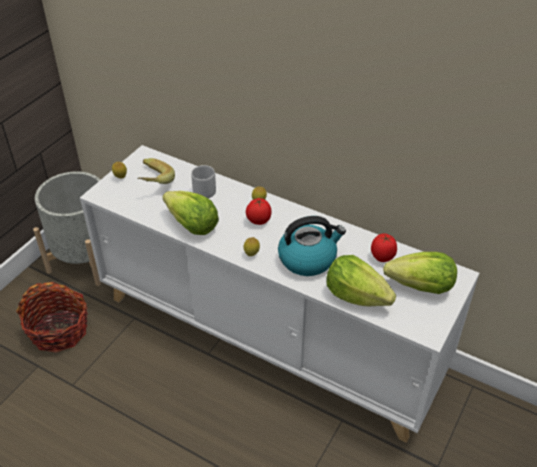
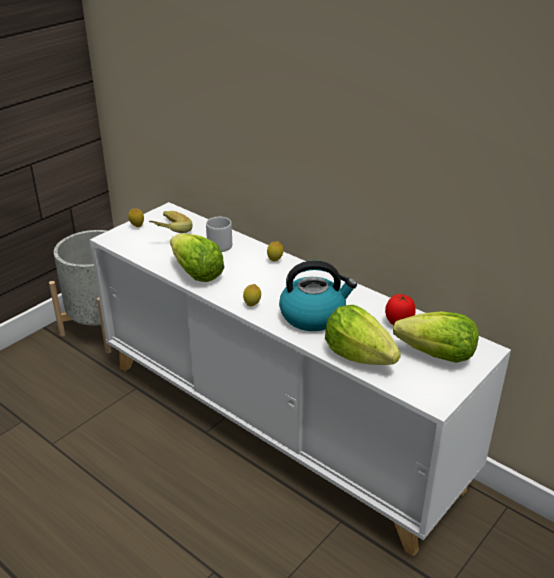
camera: 10 degrees right, 10 degrees down
basket [16,282,88,353] -> none
tomato [246,198,271,225] -> none

